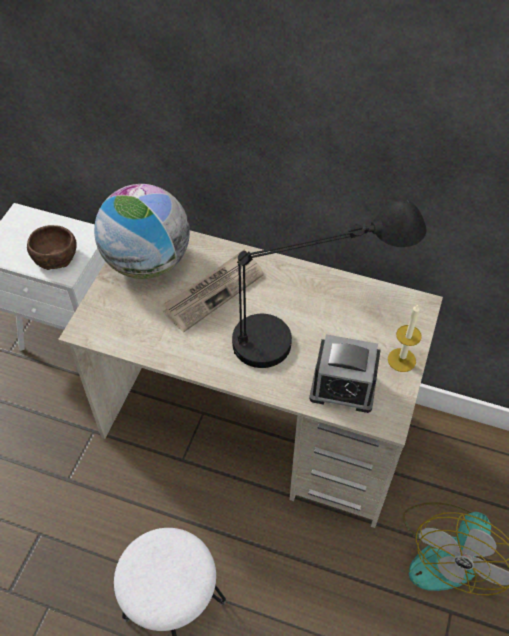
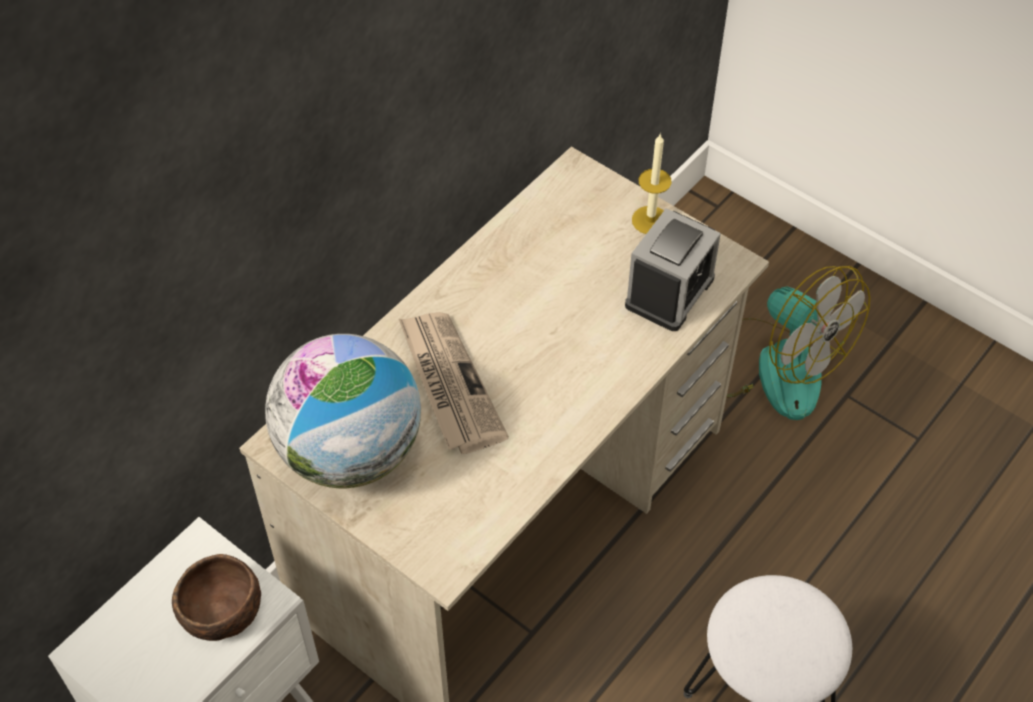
camera: 70 degrees left, 0 degrees up
black table lamp [232,199,426,368] -> none

